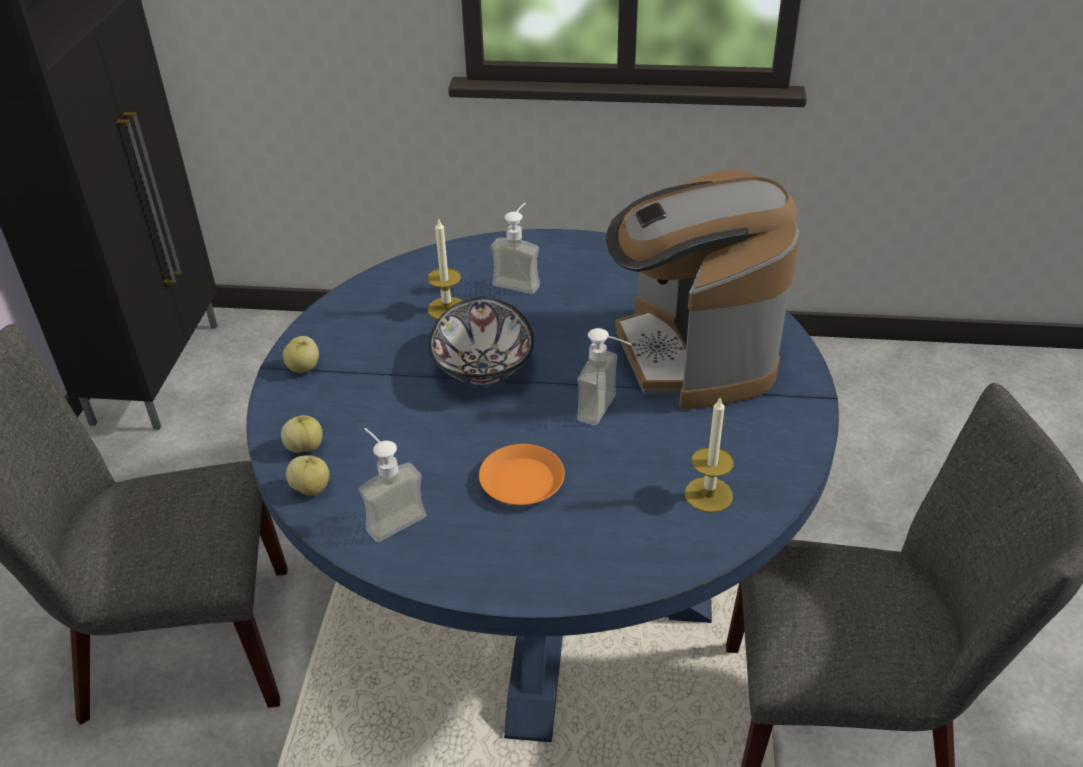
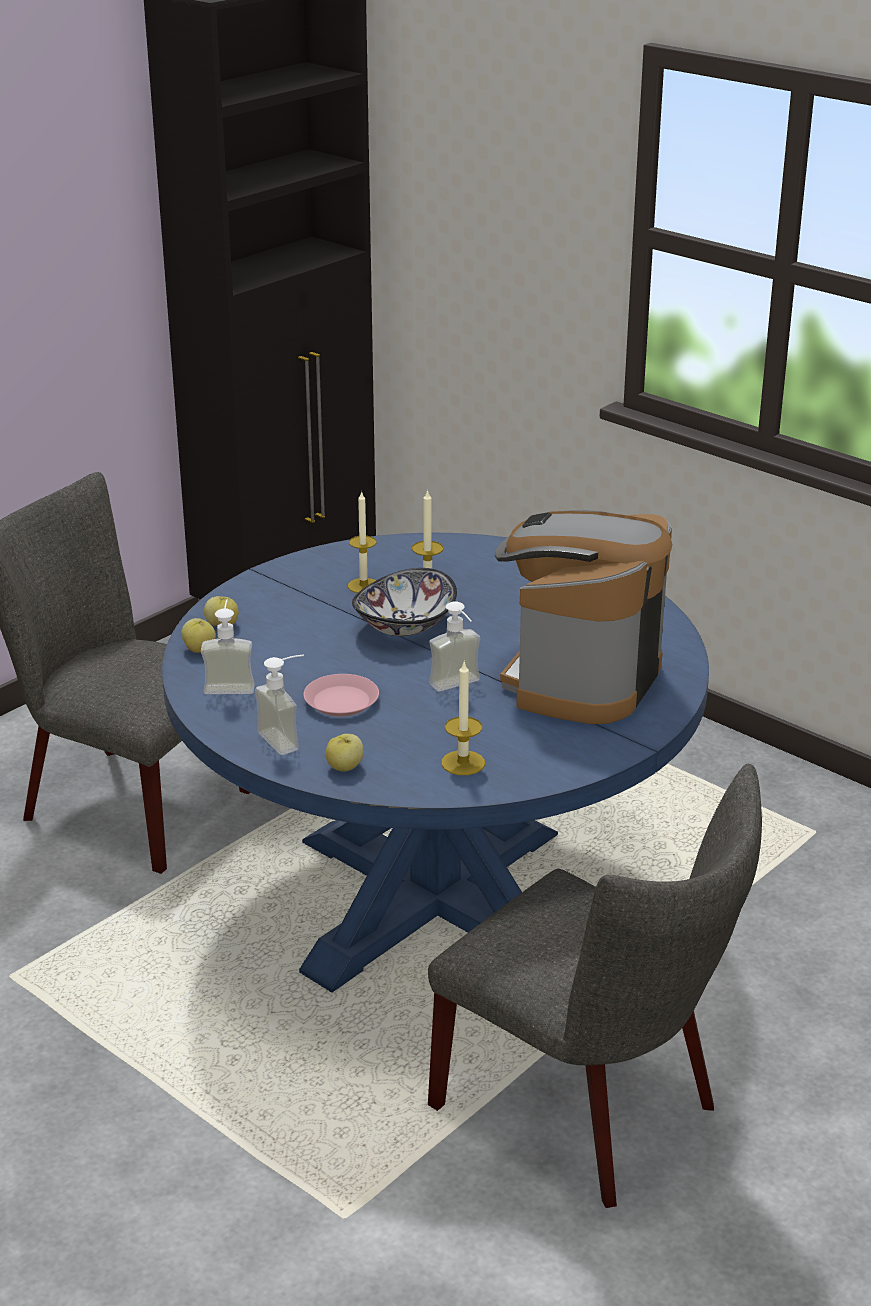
camera: 35 degrees right, 10 degrees down
apple [283,336,319,373] -> apple moved to [326,734,364,771]
orange plate [479,444,565,505] -> pink plate [303,674,379,716]
soap dispenser [491,203,540,294] -> soap dispenser moved to [255,654,304,755]
none -> candle [348,491,376,593]

